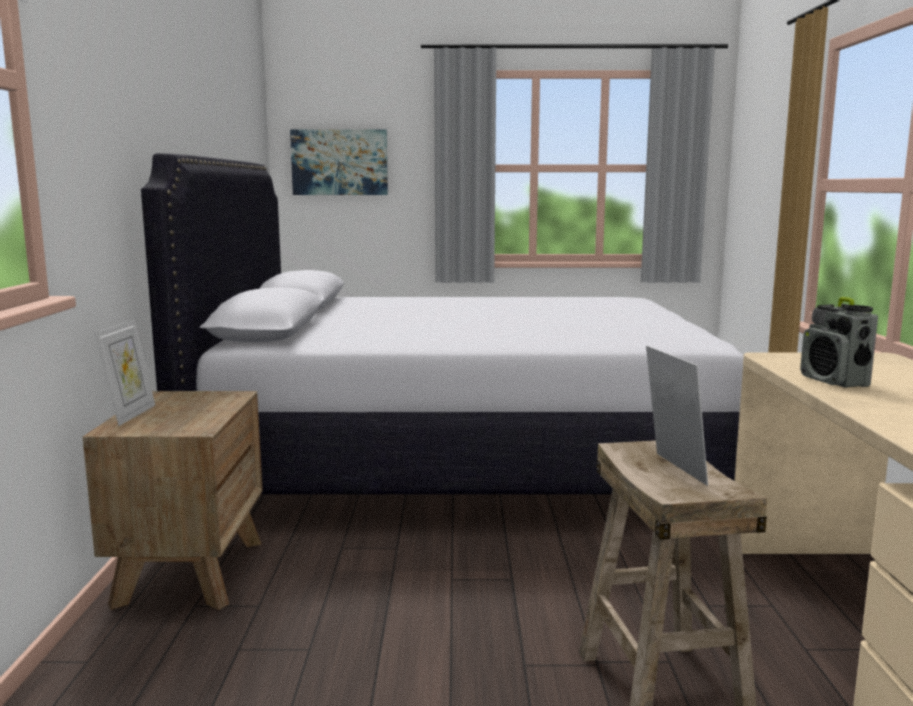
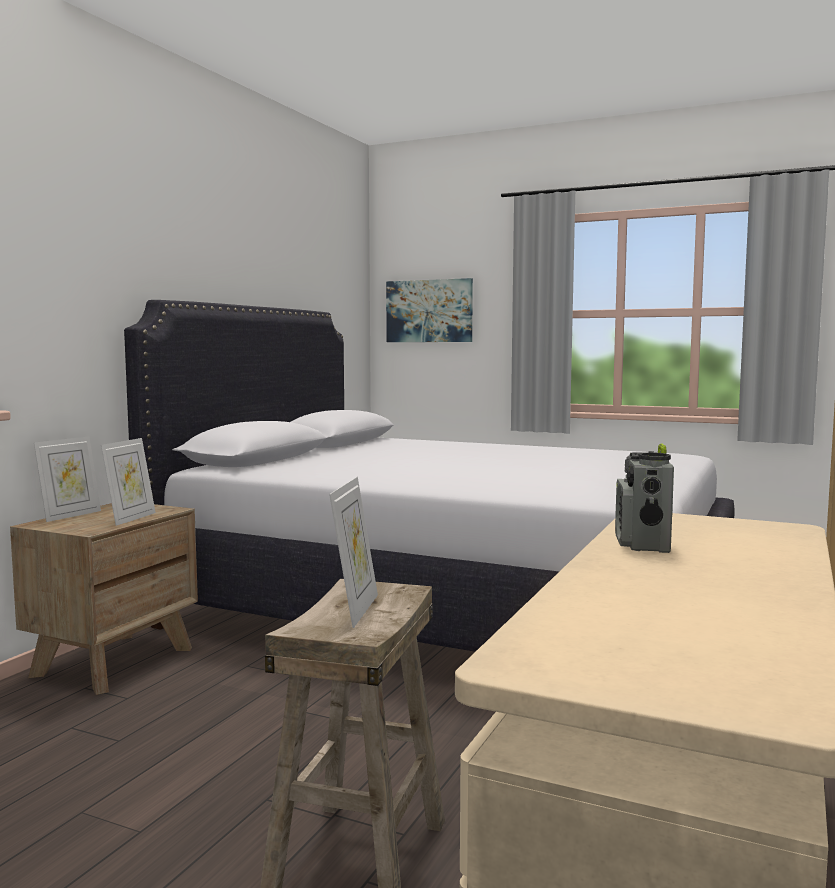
camera: 25 degrees right, 5 degrees down
none -> picture frame [101,438,156,526]

